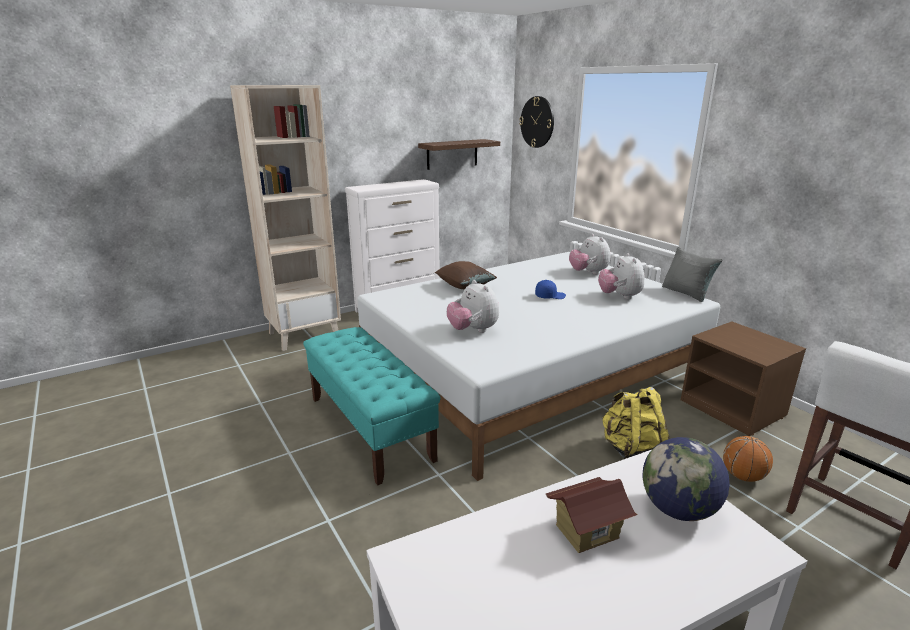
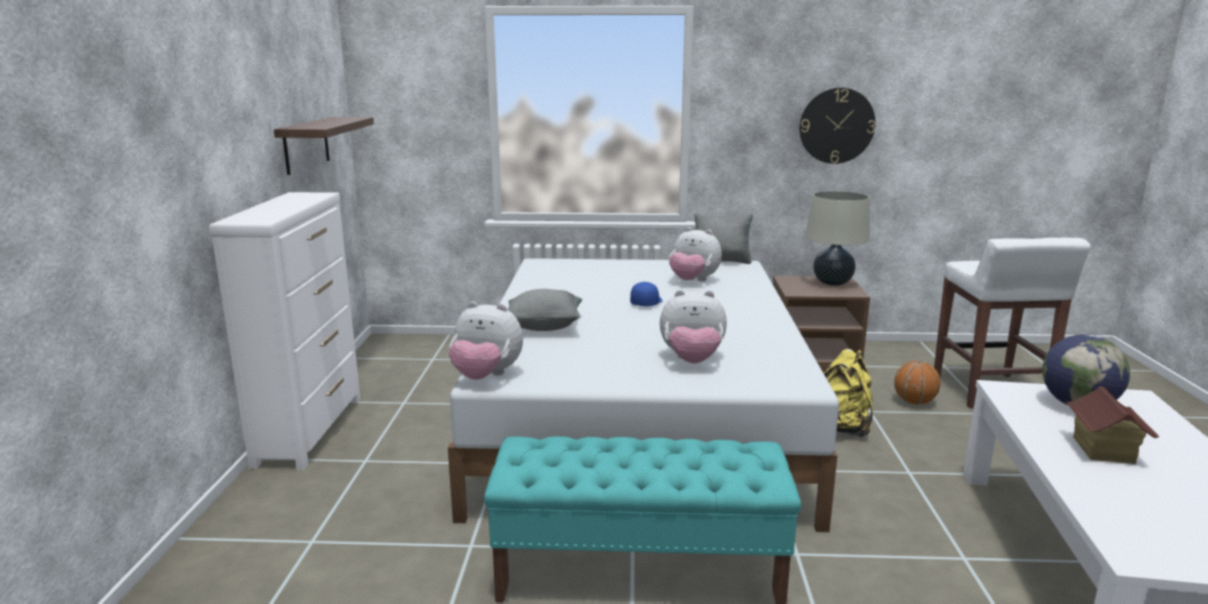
camera: 55 degrees left, 5 degrees down
beige bookcase [230,85,341,351] -> none
brown pillow [435,261,497,289] -> grey pillow [507,289,582,331]
wall clock [519,96,554,148] -> wall clock moved to [799,88,875,164]
plush toy [569,234,610,275] -> plush toy moved to [449,301,523,380]
none -> beige table lamp [805,191,870,286]

